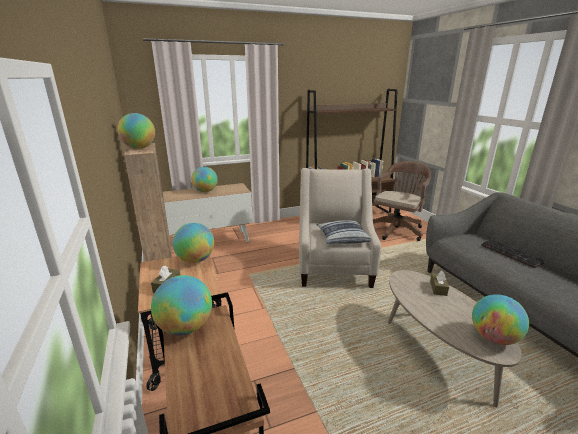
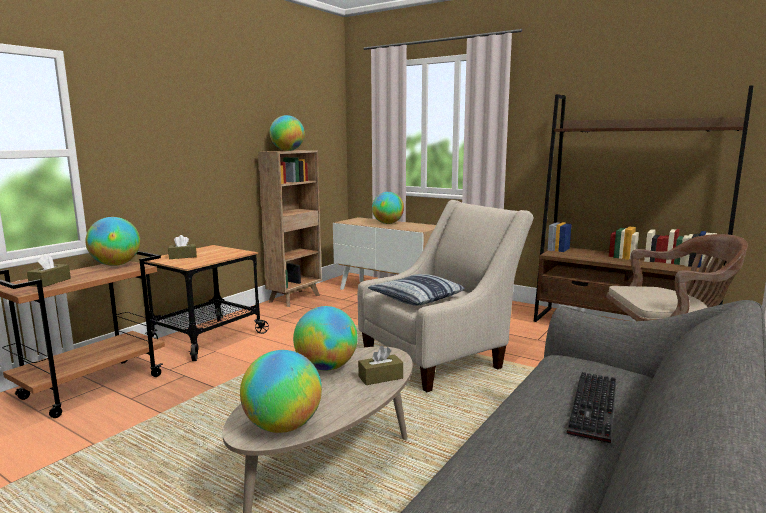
camera: 55 degrees right, 10 degrees down
globe [173,223,214,263] -> globe moved to [293,306,358,371]
none -> brown tissue box [27,254,71,287]

